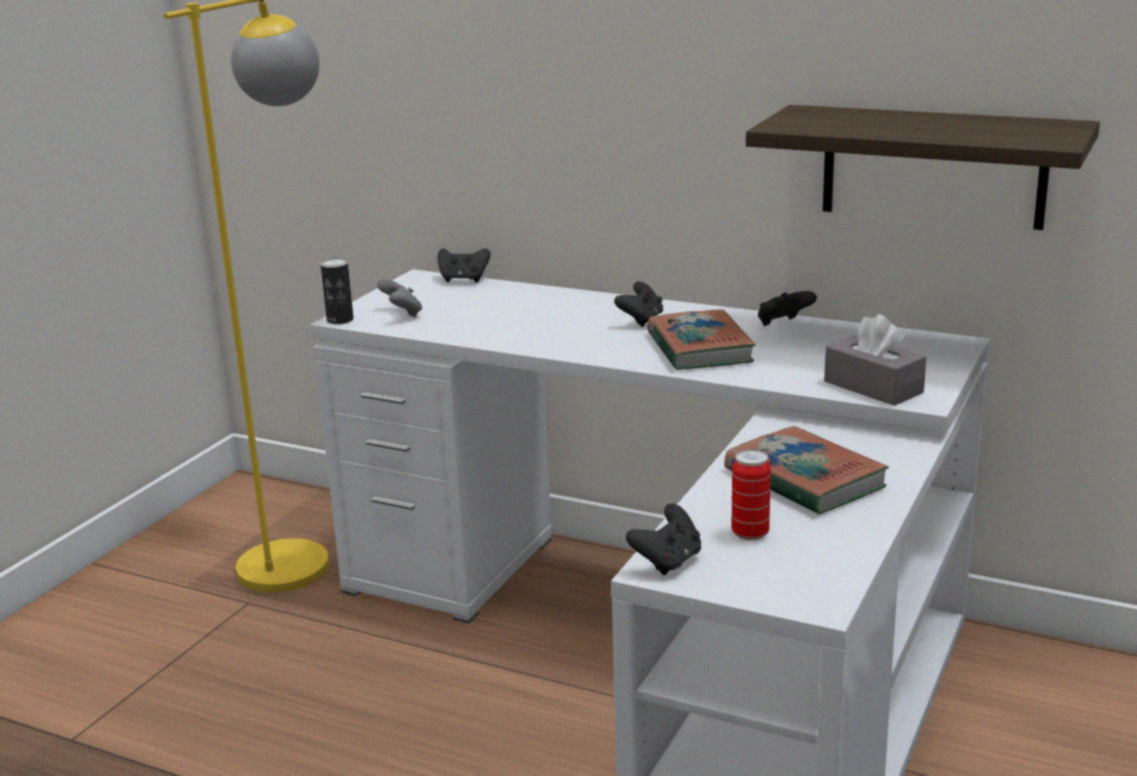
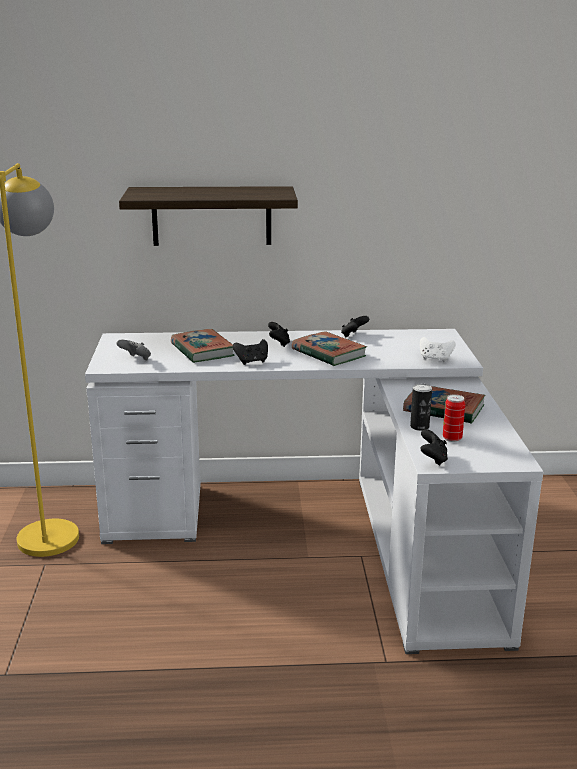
camera: 30 degrees left, 0 degrees up
can [321,258,354,324] -> can moved to [410,384,432,431]
black game controller [437,248,491,283] -> black game controller moved to [233,339,268,365]
shelf [746,105,1100,230] -> shelf moved to [119,186,298,246]
grey tissue box [824,314,926,406] -> white game controller [420,337,456,362]
none -> book [171,329,234,363]

